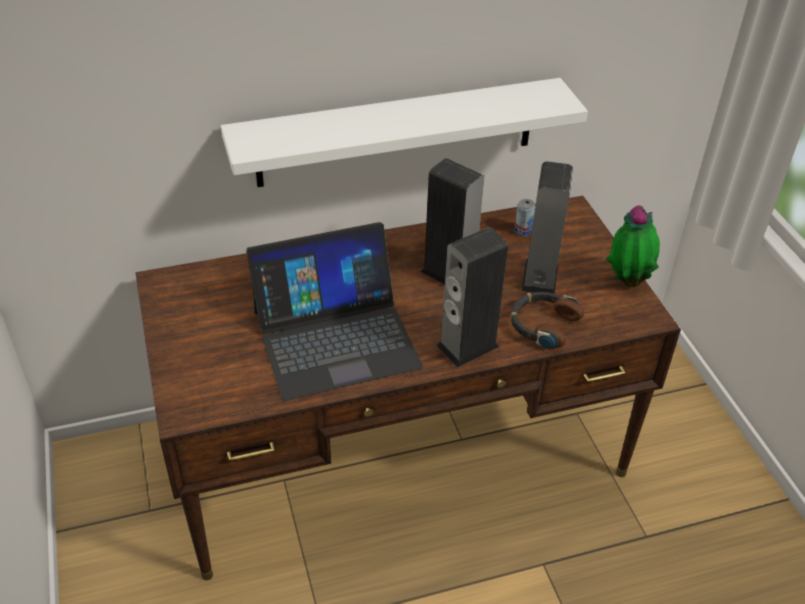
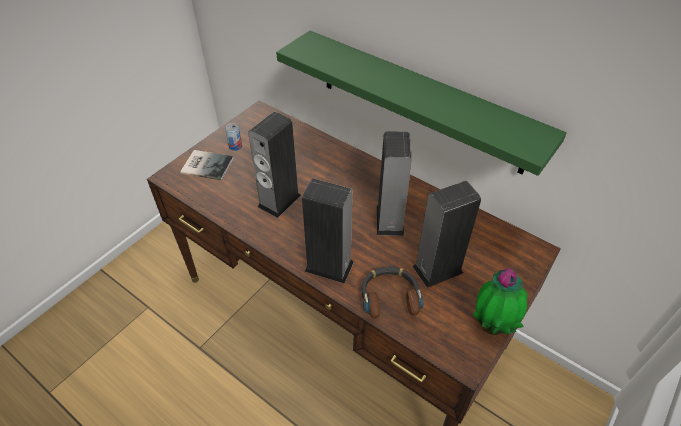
camera: 55 degrees right, 5 degrees up
white shelf [221,78,588,187] -> green shelf [276,31,567,176]
laptop [246,222,423,401] -> speaker [248,112,301,218]
can [514,199,535,236] -> can moved to [225,123,242,151]
none -> book [180,150,234,180]

